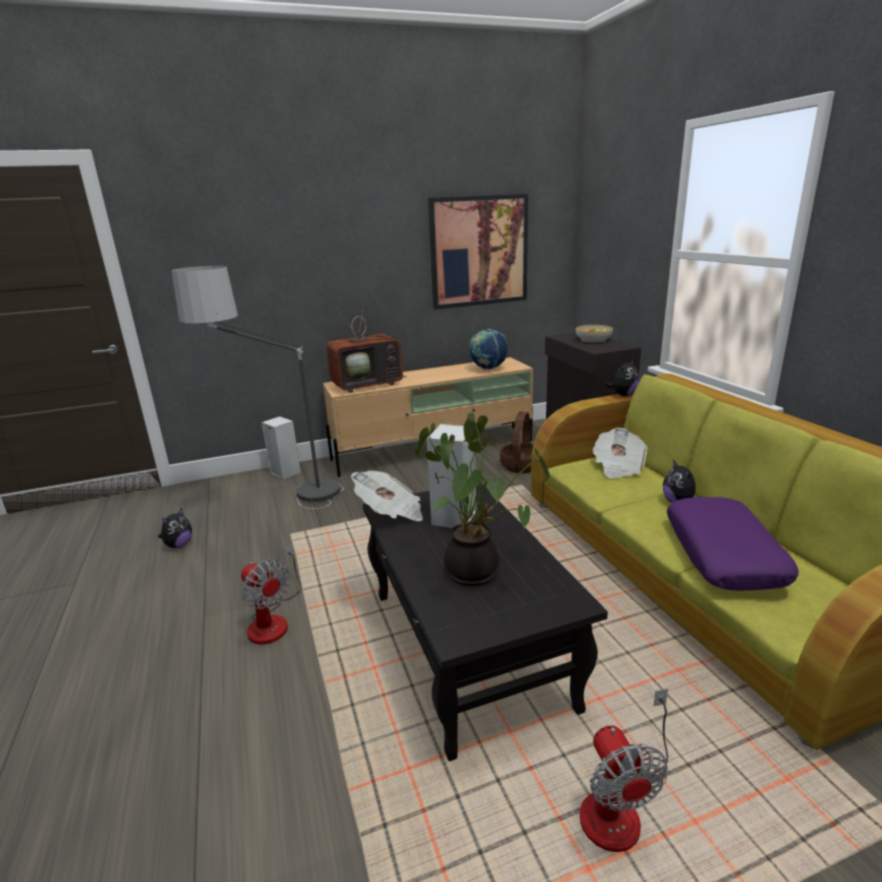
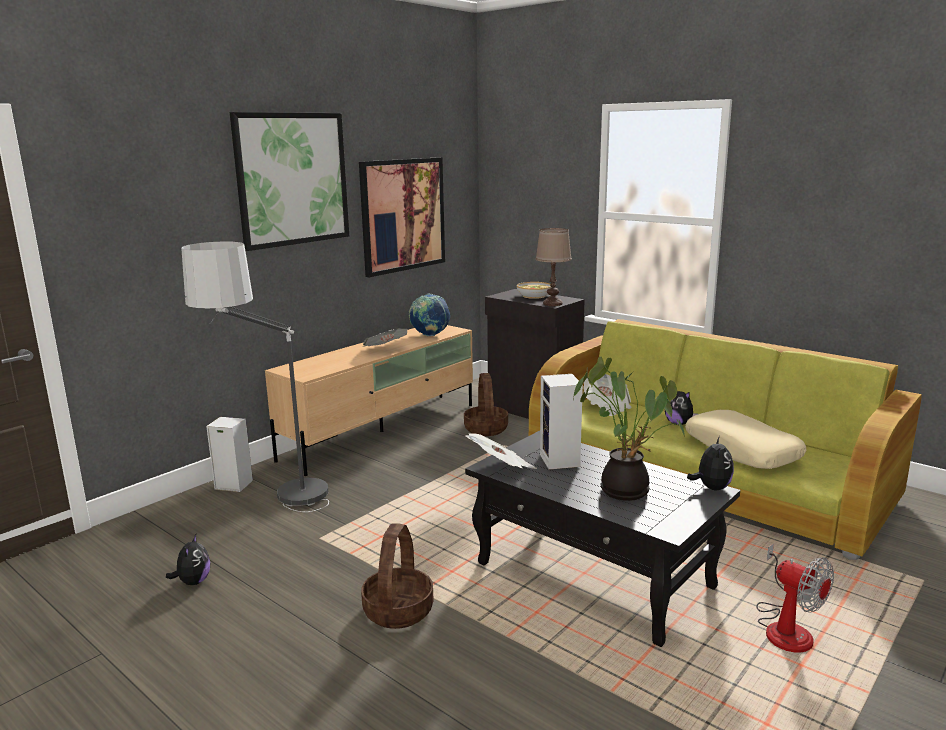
camera: 30 degrees left, 5 degrees down
fan [241,544,302,645] -> basket [361,523,434,629]
television [326,296,407,393] -> none
plush toy [605,359,639,396] -> plush toy moved to [687,436,734,490]
purple pillow [667,497,799,591] -> beige pillow [685,410,807,469]
none -> picture [230,112,349,251]
none -> newspaper [363,328,408,347]
none -> brown table lamp [535,228,572,306]

